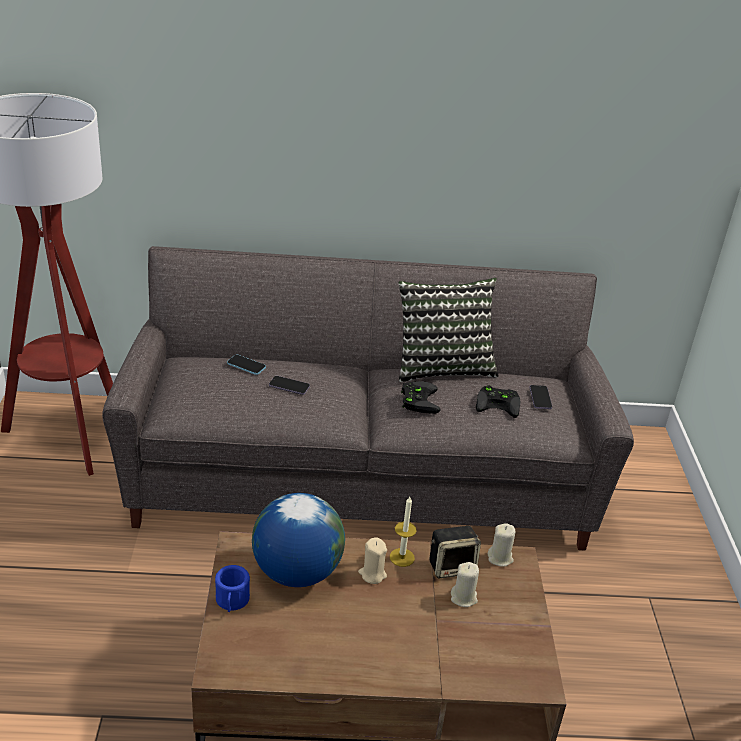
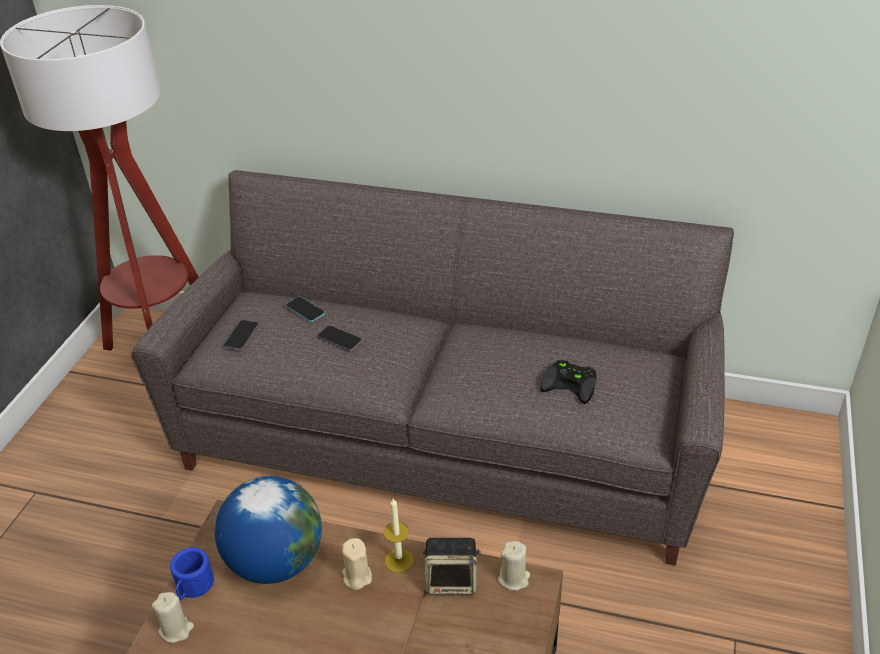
camera: 20 degrees right, 5 degrees up
pillow [398,278,499,382] -> none
black game controller [401,381,440,414] -> none
beige candle [451,562,479,607] -> beige candle moved to [152,592,194,643]
phone [529,385,552,409] -> phone moved to [224,320,258,350]

